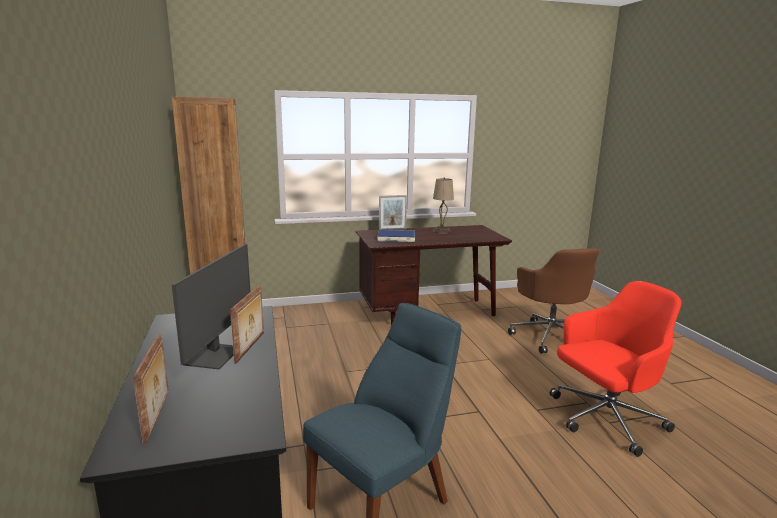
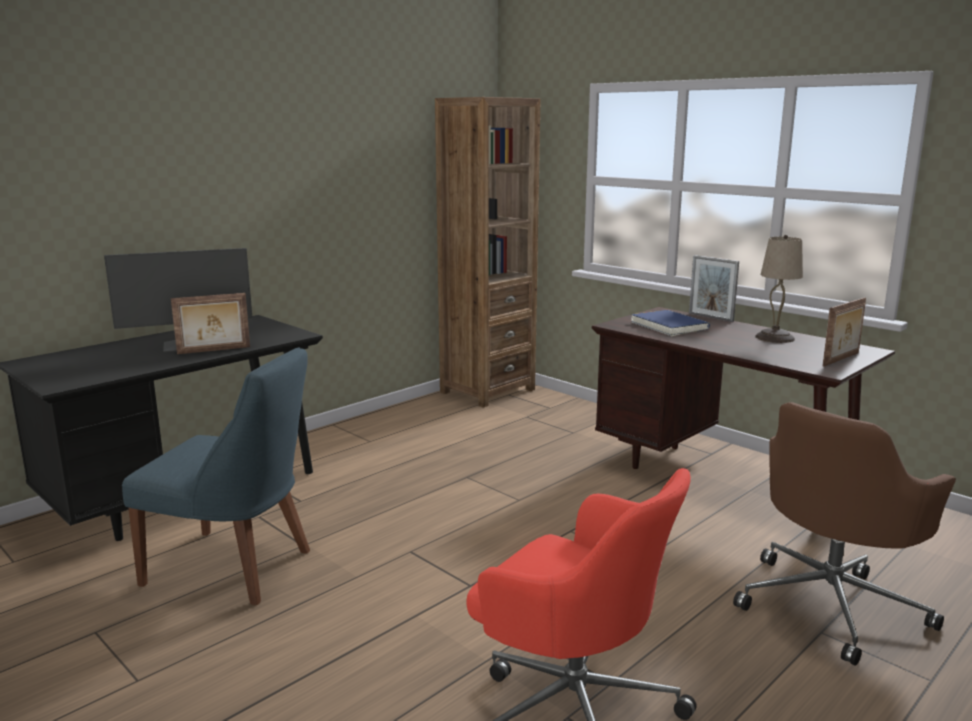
camera: 60 degrees right, 0 degrees up
picture frame [133,334,169,446] -> picture frame moved to [822,297,866,367]

